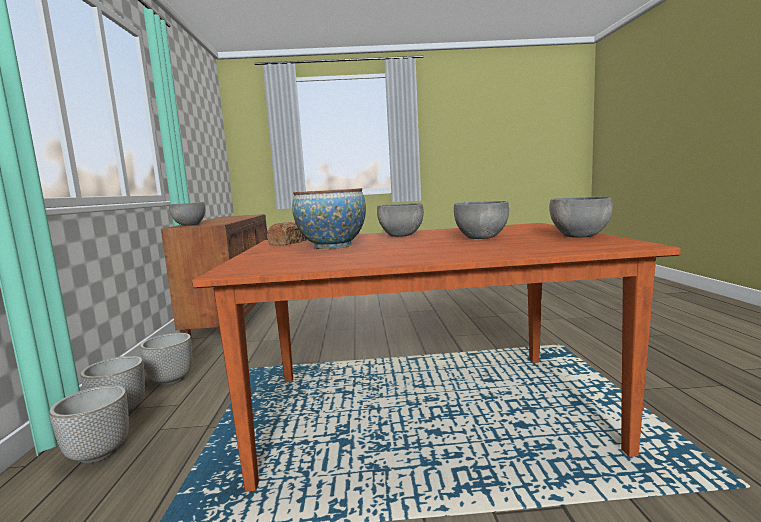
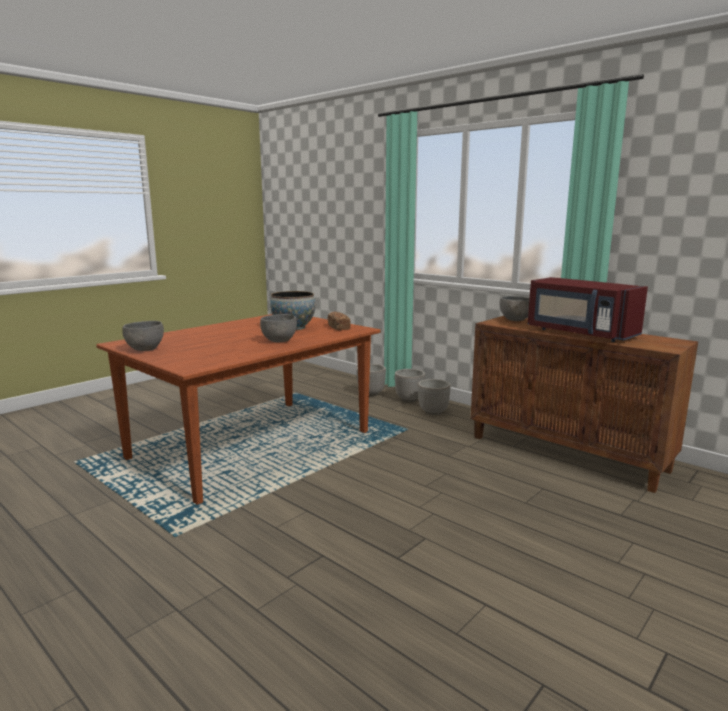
camera: 135 degrees right, 5 degrees up
grey bowl [454,201,509,239] -> none
none -> red microwave [528,277,648,342]

